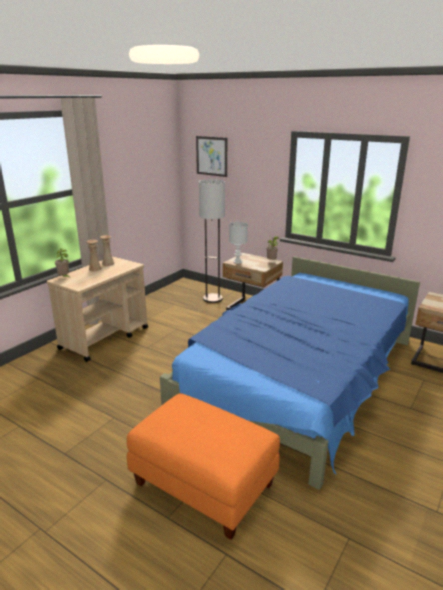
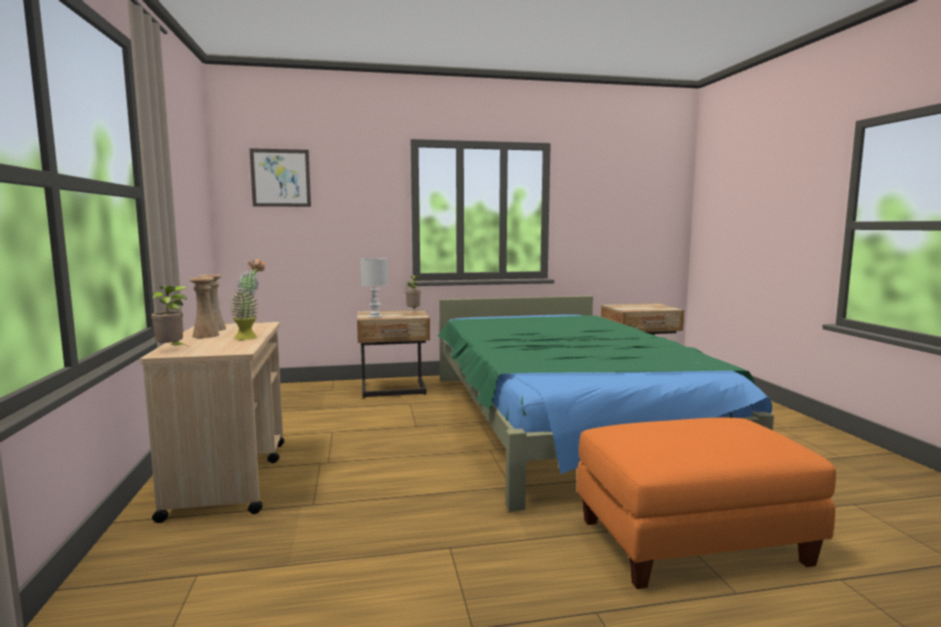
camera: 45 degrees left, 15 degrees down
blue bed [160,256,420,490] -> green bed [438,296,774,512]
floor lamp [199,179,225,303] -> none
none -> potted plant [230,259,265,340]

